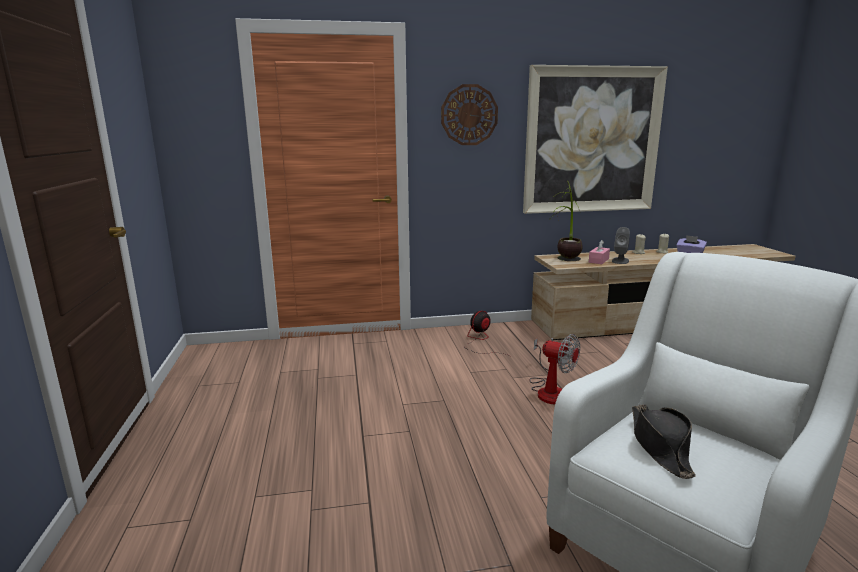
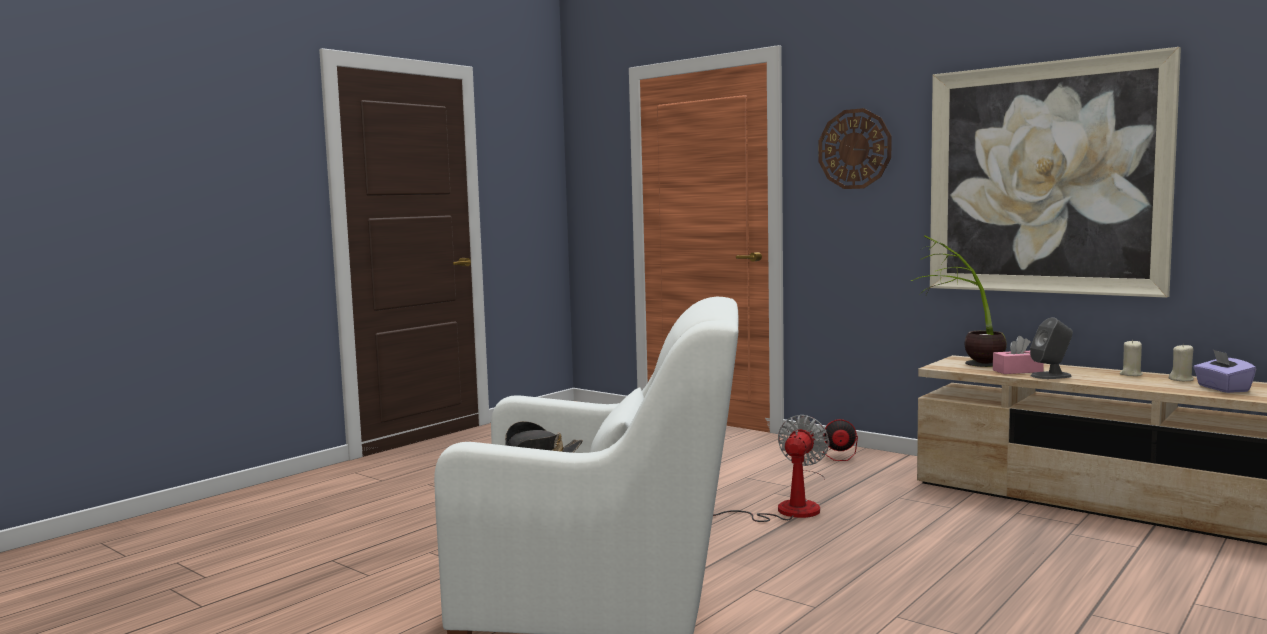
camera: 50 degrees right, 10 degrees down
fan [530,334,580,404] -> fan turned 150 degrees counterclockwise [713,415,829,522]

